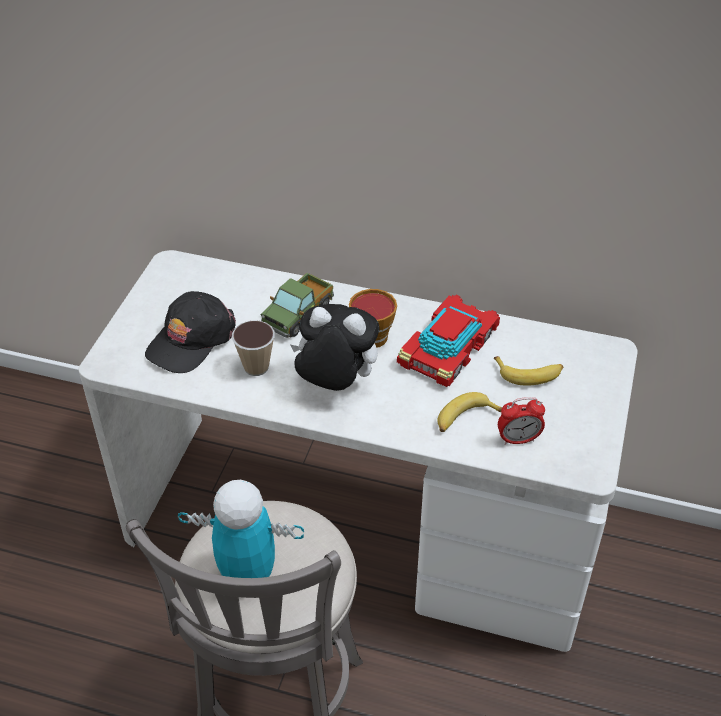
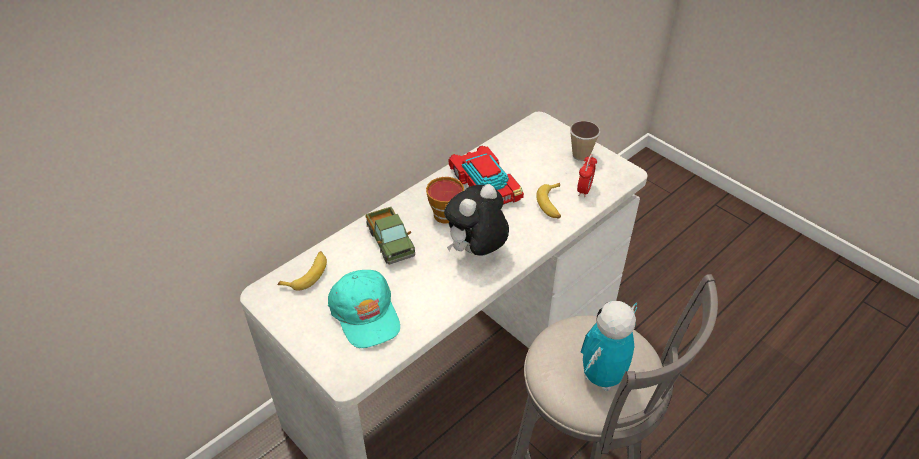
camera: 60 degrees left, 0 degrees up
black cap [145,291,236,373] -> turquoise cap [328,270,400,348]
cup [232,320,275,376] -> cup moved to [570,121,600,161]
banana [494,356,563,386] -> banana moved to [278,251,327,290]

